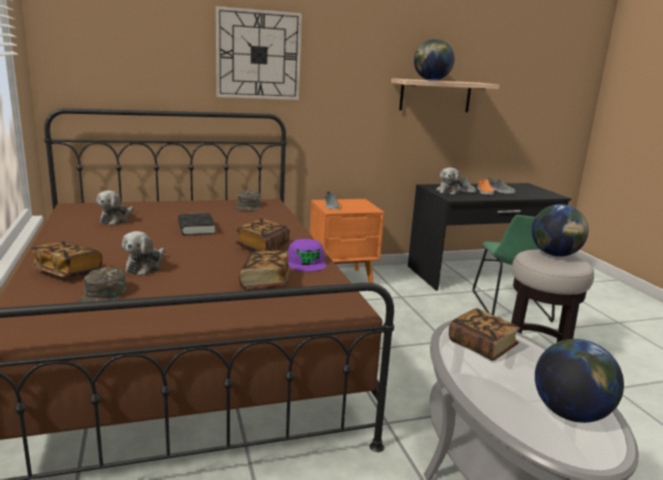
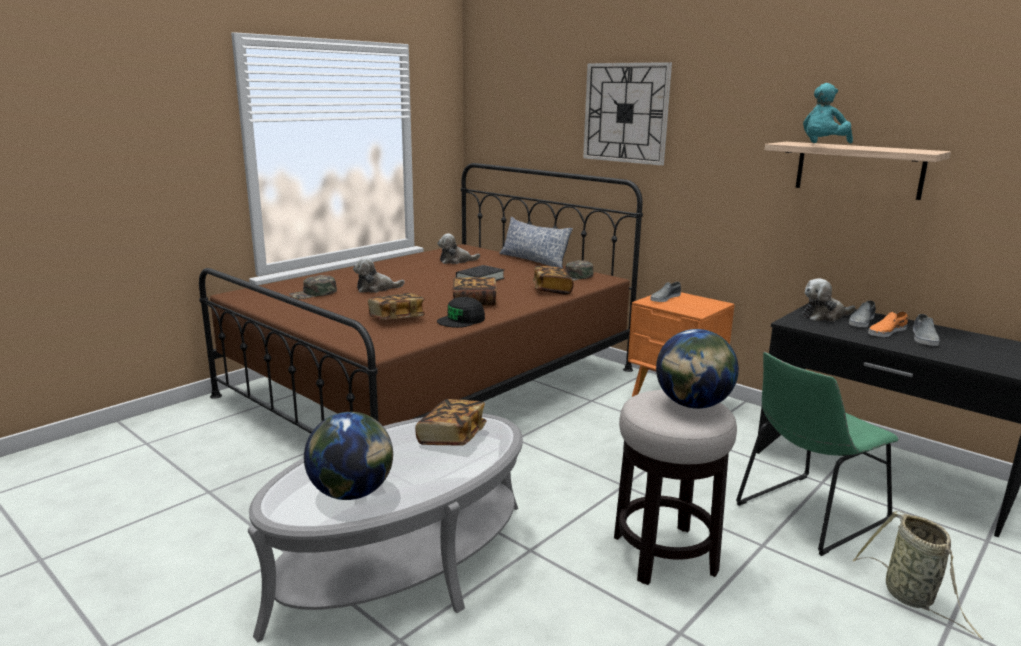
camera: 60 degrees right, 0 degrees up
book [30,241,102,278] -> book moved to [533,266,574,295]
purple cap [288,239,326,272] -> black cap [437,297,485,328]
globe [414,39,455,81] -> turquoise plush toy [803,83,853,143]
none -> pillow [499,217,573,268]
none -> basket [853,511,984,640]

